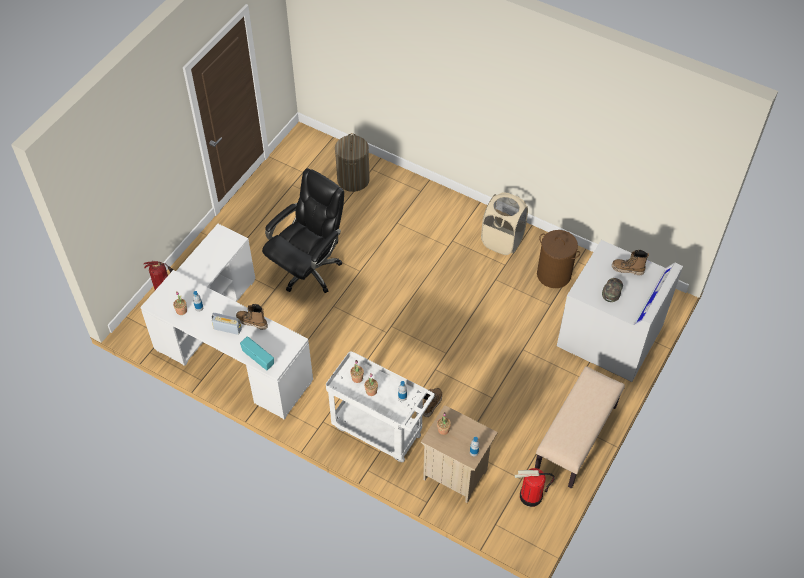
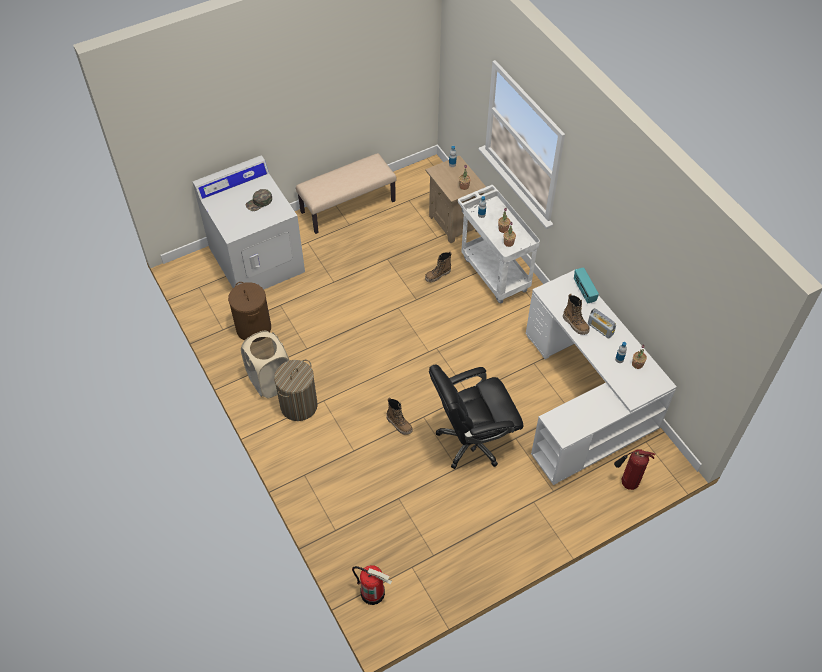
camera: 150 degrees left, 0 degrees up
laundry basket [335,133,370,192] -> laundry basket moved to [274,360,318,421]
fire extinguisher [515,468,555,507] -> fire extinguisher moved to [352,565,392,605]
boot [612,250,649,275] -> boot moved to [386,397,413,435]

